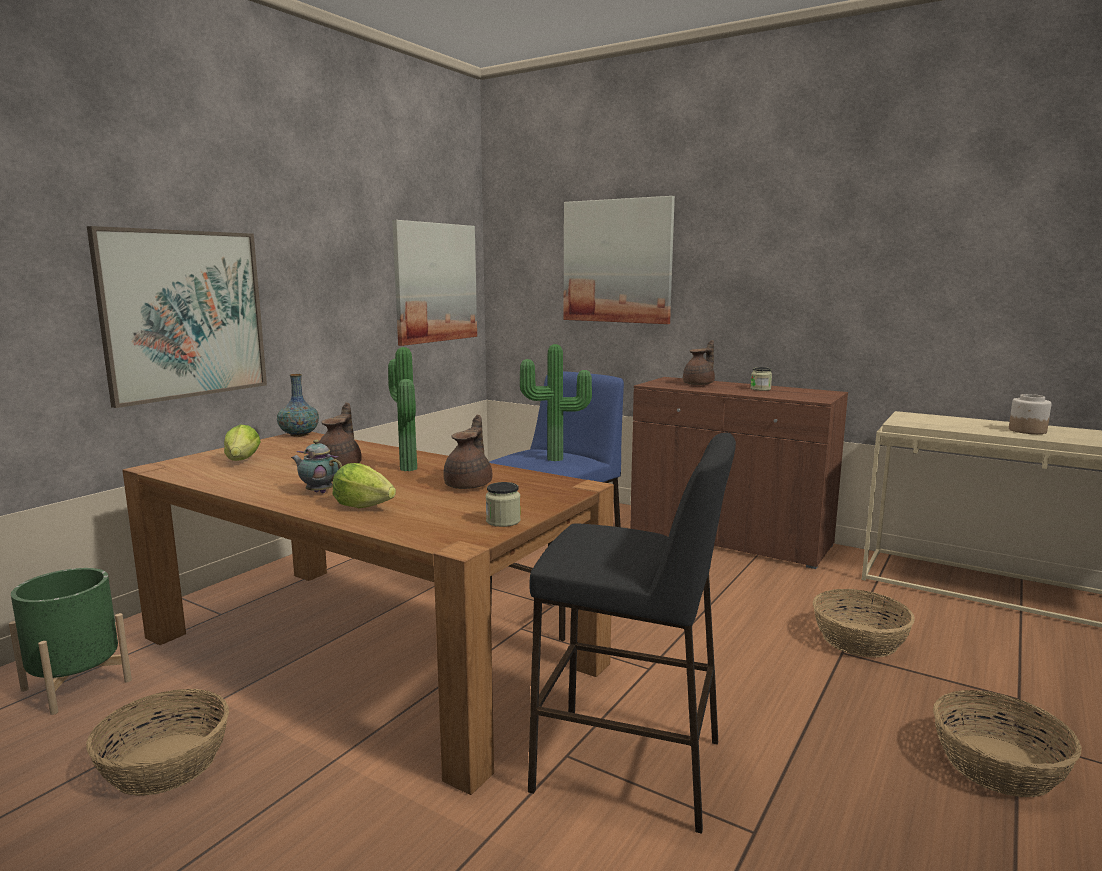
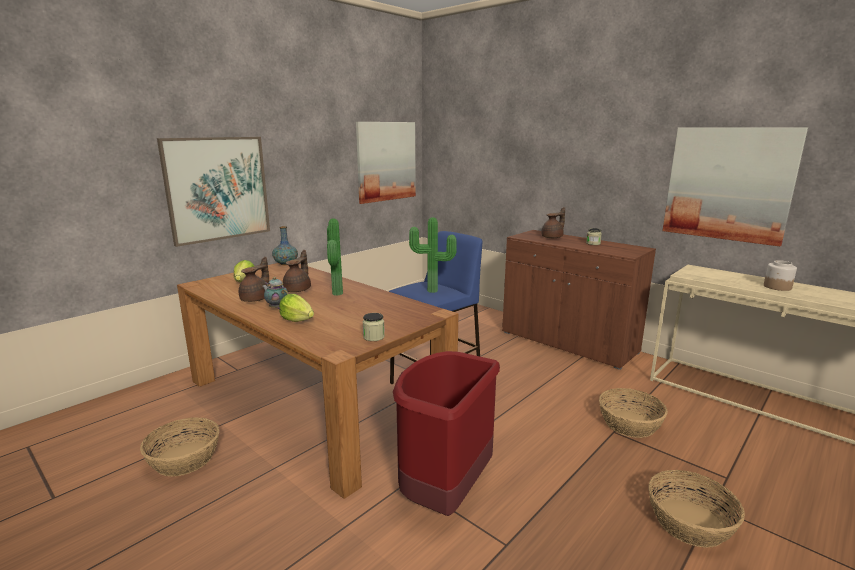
camera: 10 degrees right, 5 degrees up
green planter [9,568,132,715] -> none
brown teapot [443,415,492,489] -> brown teapot moved to [239,257,269,302]
black stool [528,433,736,834] -> red trash can [393,351,500,516]
picture [563,196,675,324] -> picture moved to [662,127,808,247]

